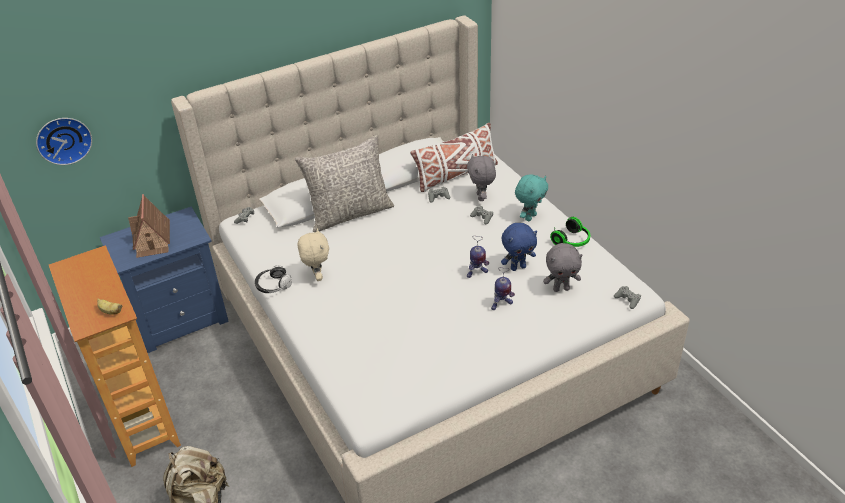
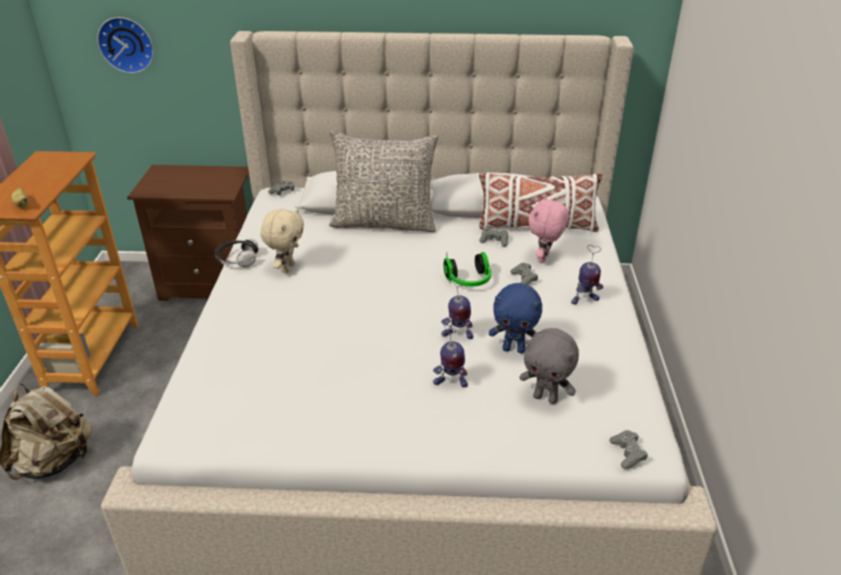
camera: 30 degrees right, 5 degrees down
blue nightstand [100,207,229,353] -> brown nightstand [127,165,249,301]
toy house [128,194,170,258] -> none
grey plush toy [467,154,496,201] -> pink plush toy [528,196,569,263]
turquoise plush toy [515,174,548,221] -> toy robot [571,245,603,305]
headphones [550,217,590,247] -> headphones moved to [443,252,491,287]

